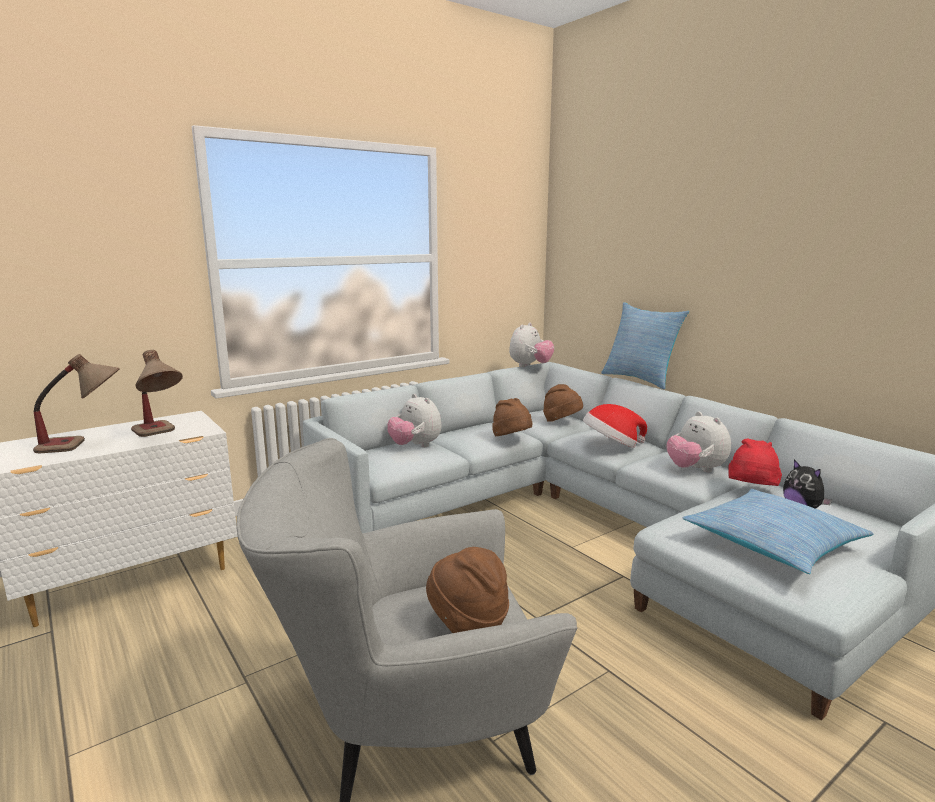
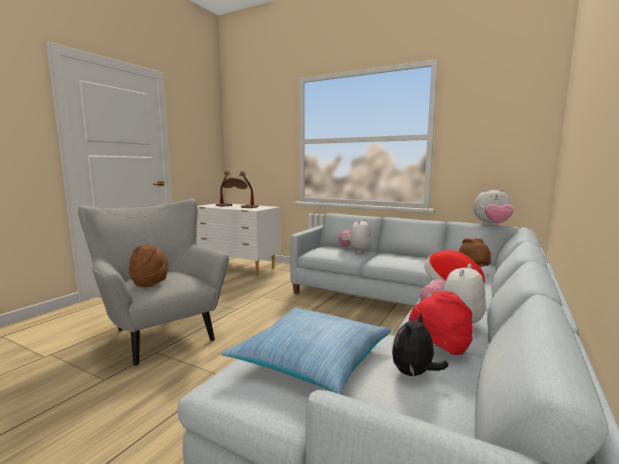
camera: 65 degrees right, 5 degrees down
brown hat [492,398,533,436] -> none
pillow [601,302,689,390] -> none

